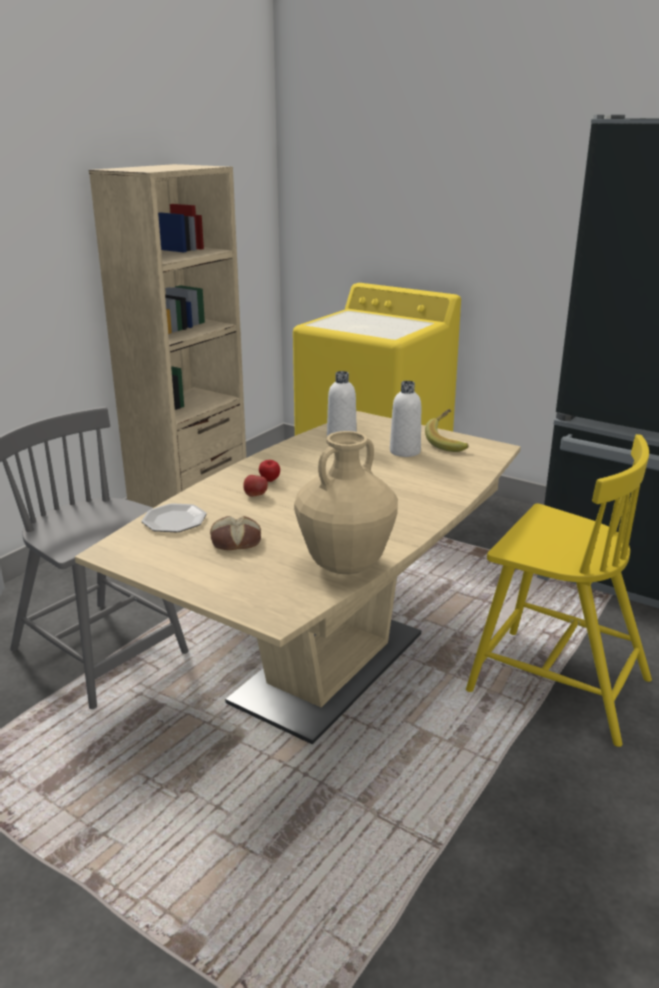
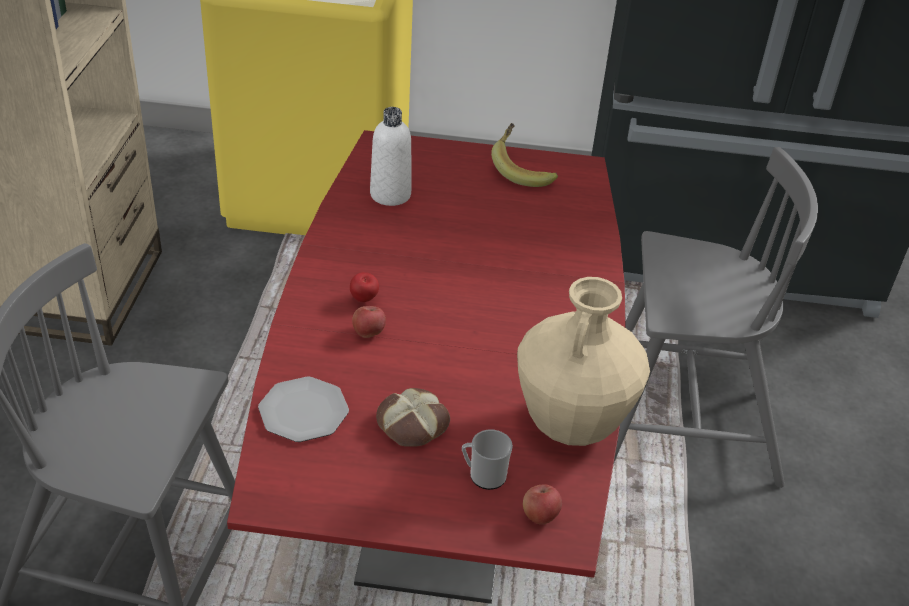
camera: 30 degrees left, 15 degrees up
beige dining table [75,411,521,745] -> red dining table [227,130,626,604]
white bottle [390,381,421,457] -> none
yellow chair [466,434,652,747] -> grey chair [614,147,818,488]
none -> mug [462,430,513,490]
none -> apple [523,484,562,525]

